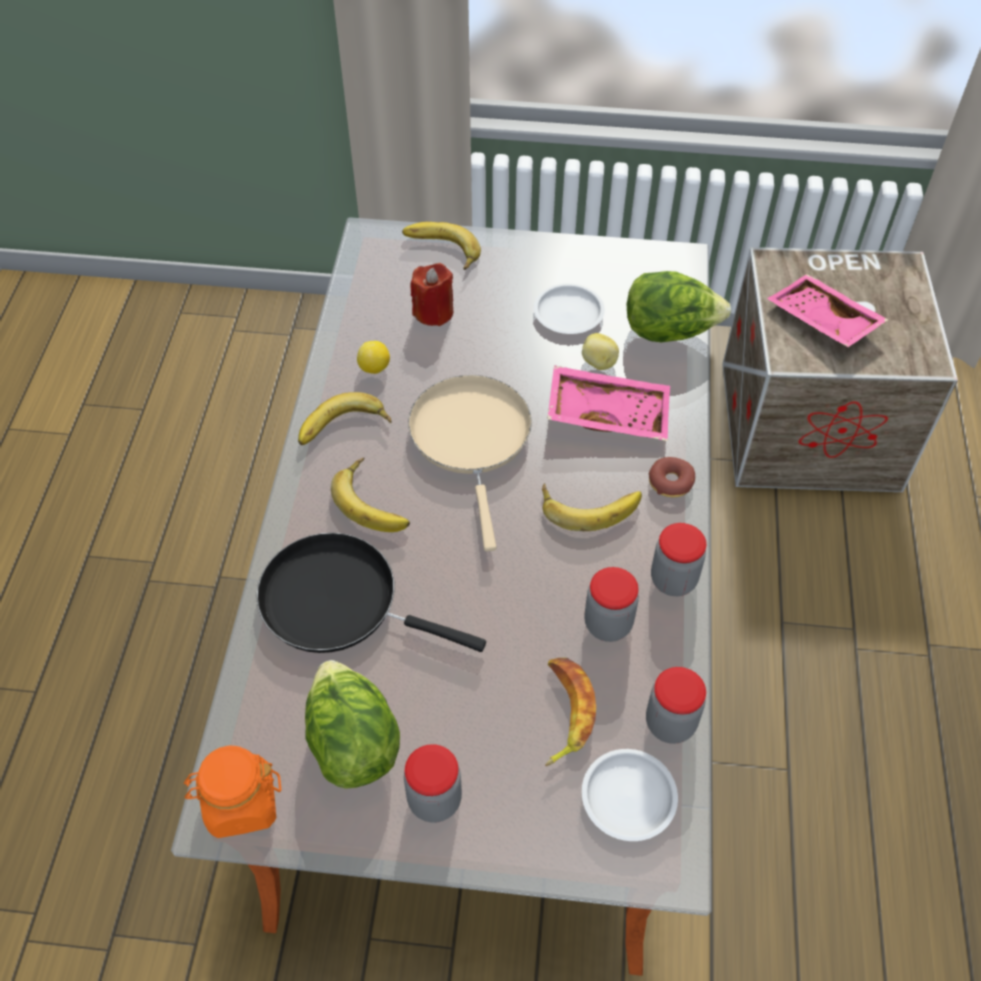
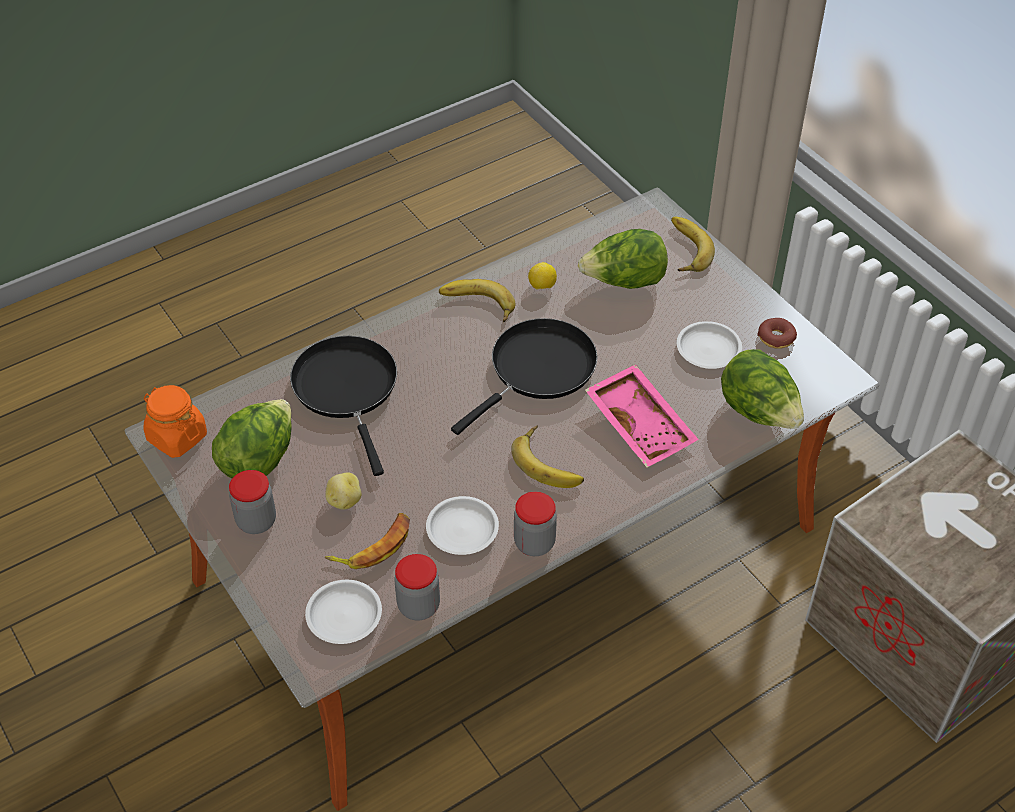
camera: 50 degrees right, 5 degrees down
banana [331,458,410,532] -> none
beige frying pan [408,375,532,552] -> black frying pan [451,318,598,435]
red candle [411,263,453,326] -> lettuce [578,229,668,289]
potato [582,333,619,370] -> potato moved to [325,472,361,510]
jar [584,567,639,642] -> white plate [426,496,499,555]
donut [649,457,695,497] -> donut moved to [757,318,797,349]
pink tray [767,274,888,347] -> none

